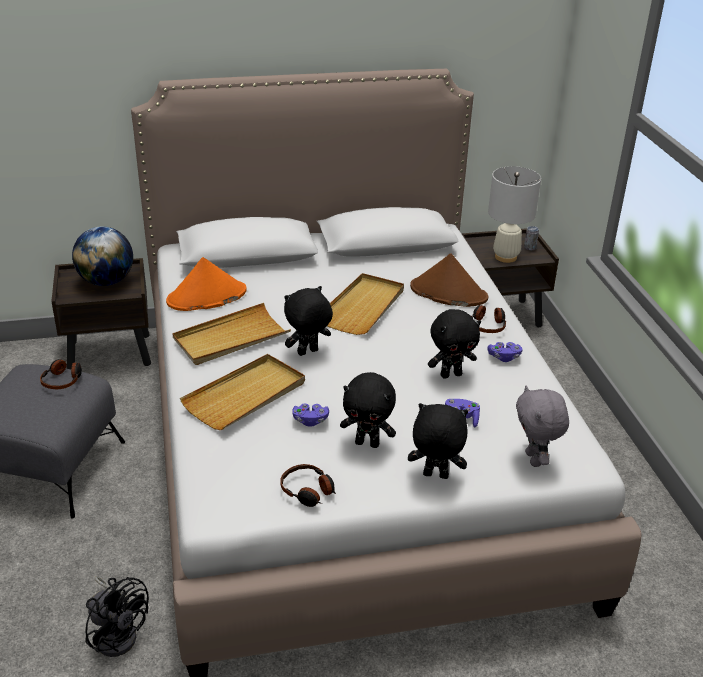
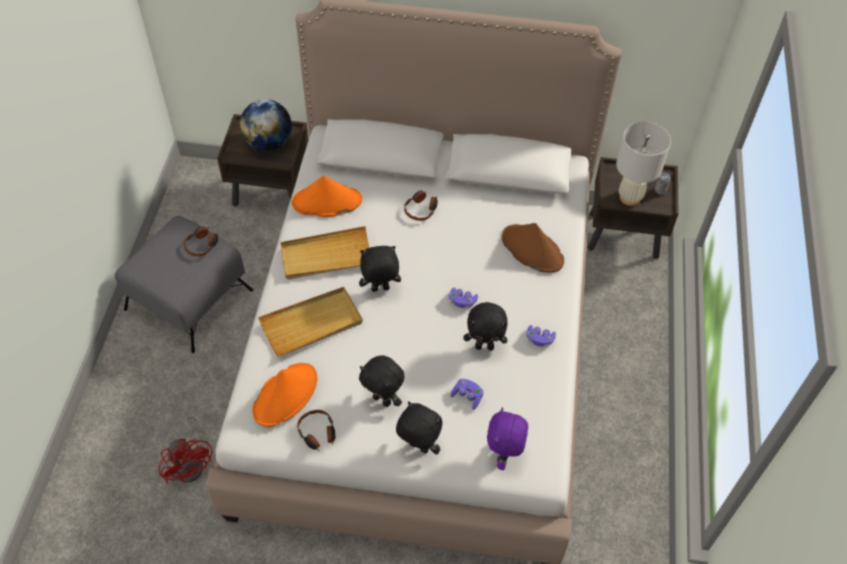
camera: 20 degrees right, 20 degrees up
black fan [85,576,149,657] -> red fan [158,416,212,483]
purple game controller [292,404,329,427] -> purple game controller moved to [449,287,478,308]
beige tray [327,273,404,335] -> none
headphones [471,305,506,333] -> headphones moved to [404,190,438,221]
grey plush toy [516,385,569,467] -> purple plush toy [487,407,528,470]
none -> orange hat [252,363,317,427]

